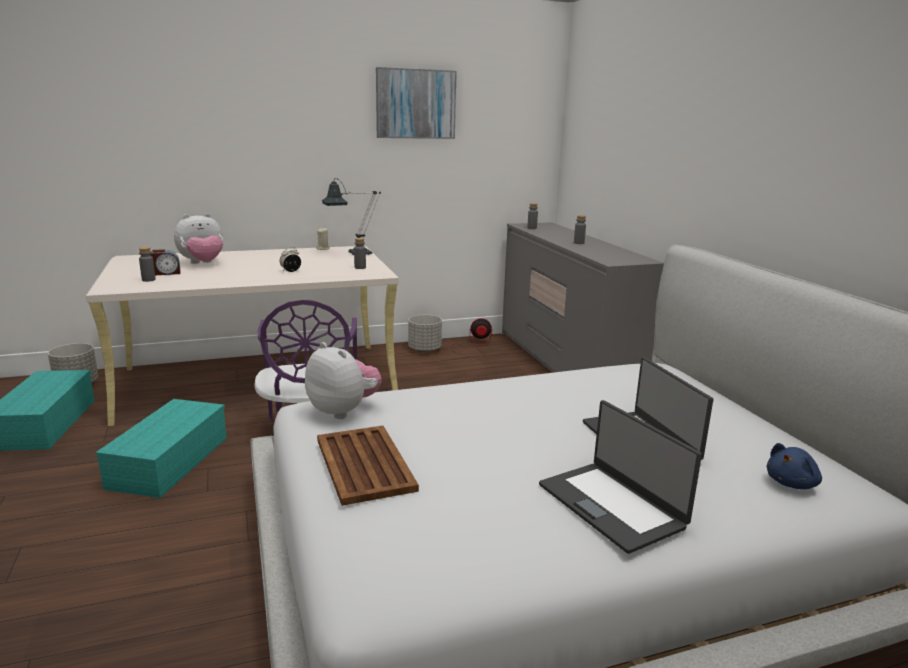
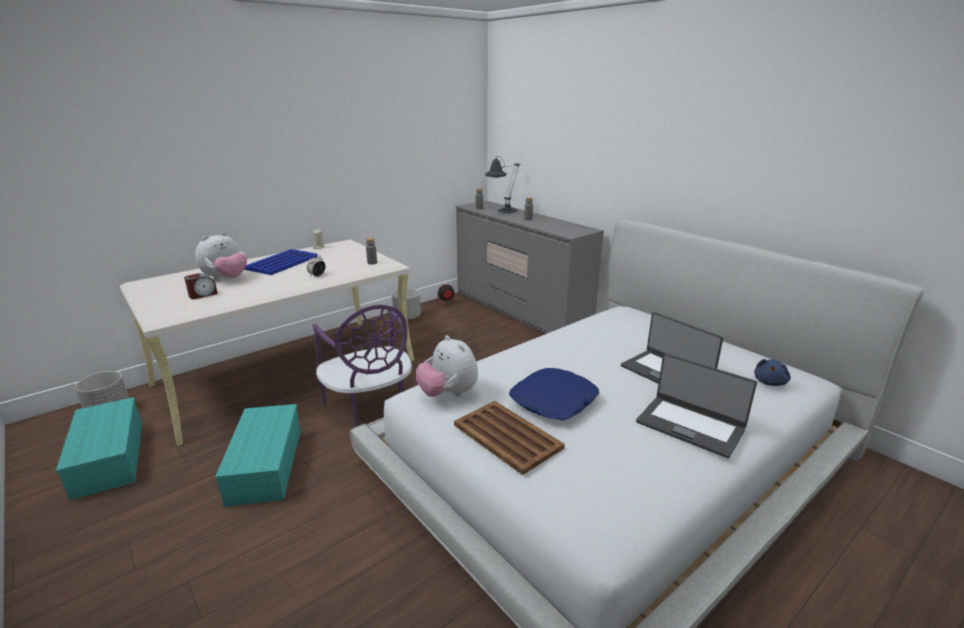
camera: 20 degrees left, 5 degrees up
grey bottle [139,247,156,282] -> none
plush toy [305,342,382,419] -> plush toy turned 150 degrees counterclockwise [416,335,478,397]
table lamp [322,178,381,255] -> table lamp moved to [485,156,520,213]
picture [376,67,457,139] -> none
none -> blue tray [244,249,318,275]
none -> blue pillow [509,368,599,420]

